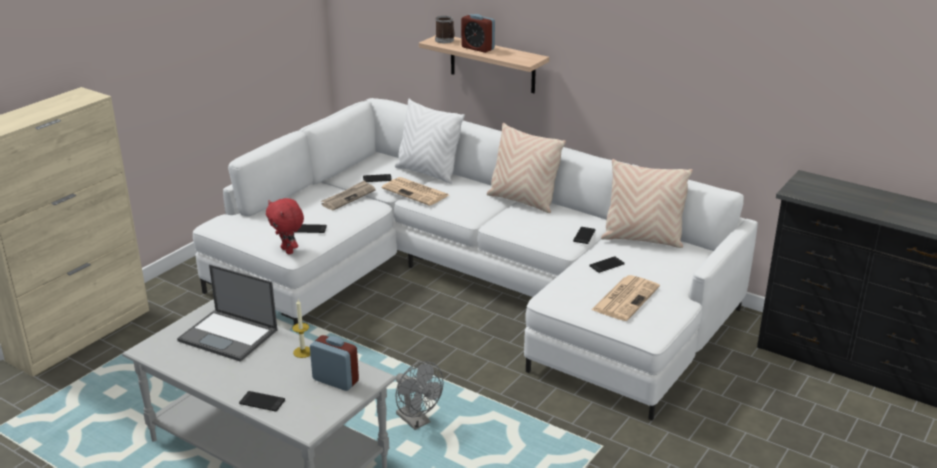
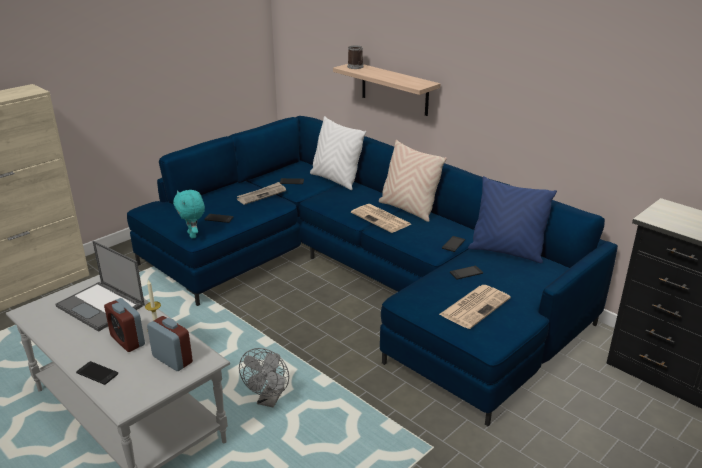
camera: 10 degrees right, 0 degrees up
white sofa [193,98,758,420] -> blue sofa [127,116,618,426]
red plush toy [266,198,304,254] -> turquoise plush toy [173,190,205,239]
newspaper [382,177,449,206] -> newspaper moved to [351,204,411,233]
grey fan [395,361,443,430] -> grey fan turned 45 degrees clockwise [239,348,289,408]
alarm clock [461,14,495,53] -> alarm clock moved to [104,298,145,352]
beige pillow [601,159,693,248] -> blue pillow [468,176,557,263]

